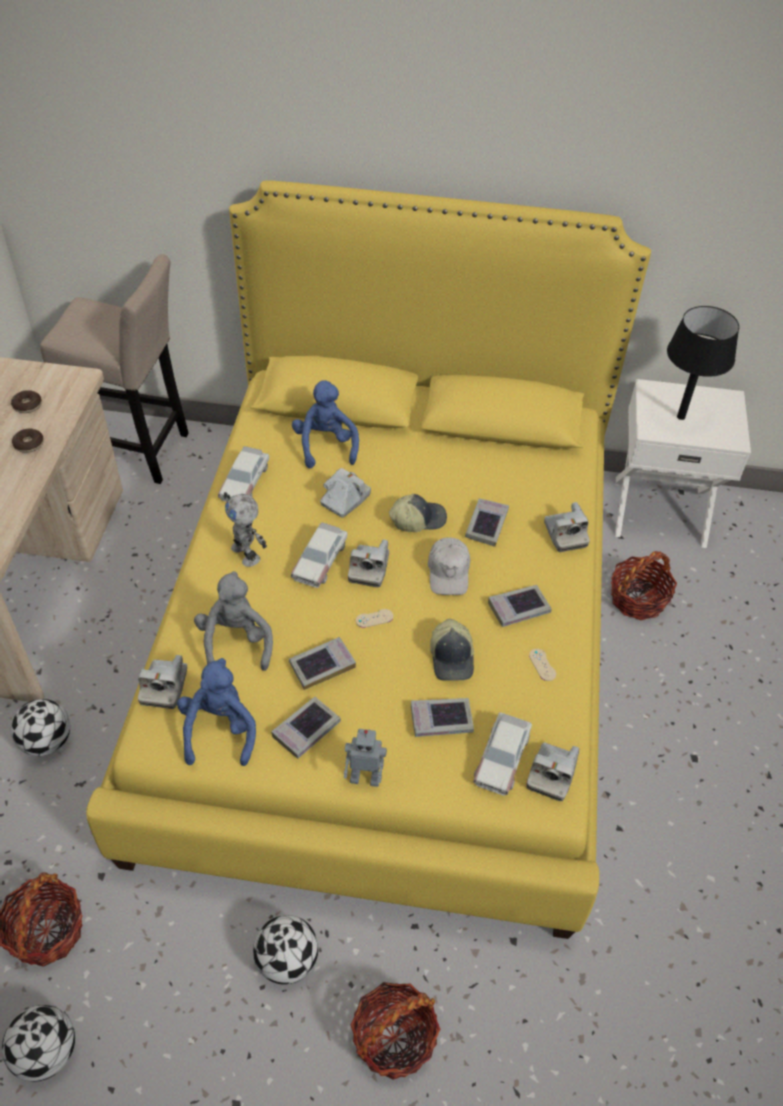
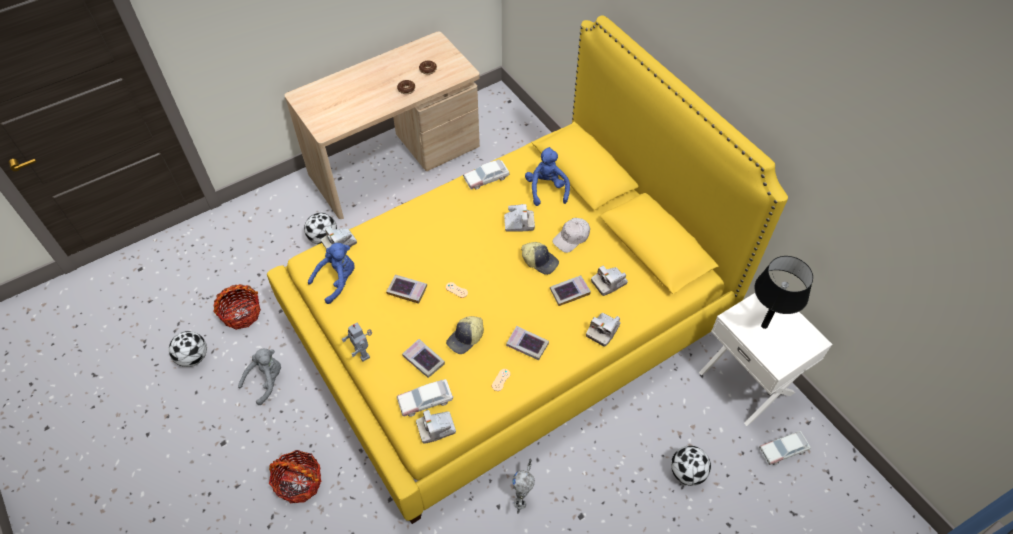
camera: 50 degrees right, 5 degrees up
beige stool [40,254,189,484] -> none
grey plush toy [194,571,273,671] -> grey plush toy moved to [238,349,281,405]
toy robot [224,492,267,567] -> toy robot moved to [512,459,535,514]
football [253,915,318,984] -> football moved to [671,446,711,486]
book [271,697,341,758] -> none
toy car [291,522,347,588] -> toy car moved to [759,431,811,465]
blue plush toy [292,380,359,468] -> blue plush toy turned 45 degrees counterclockwise [525,147,570,206]
camera [348,539,389,587] -> camera moved to [591,266,628,296]
white cap [428,537,470,595] -> white cap moved to [553,218,590,253]
basket [611,551,677,620] -> none

